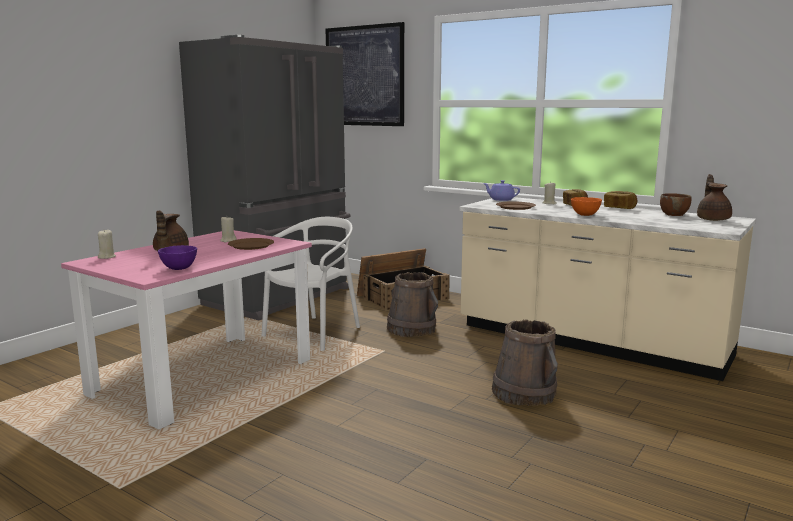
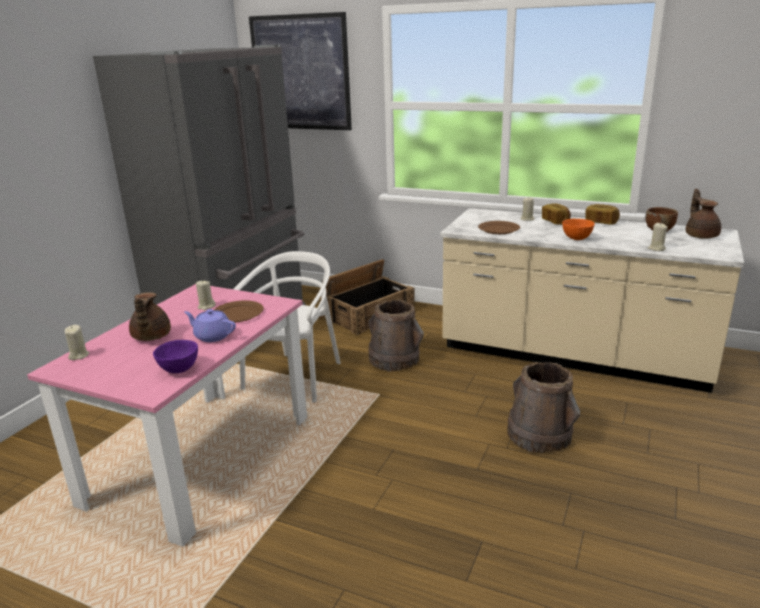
camera: 10 degrees left, 10 degrees up
purple teapot [483,180,520,201] -> purple teapot moved to [184,309,236,342]
none -> beige candle [647,223,668,251]

